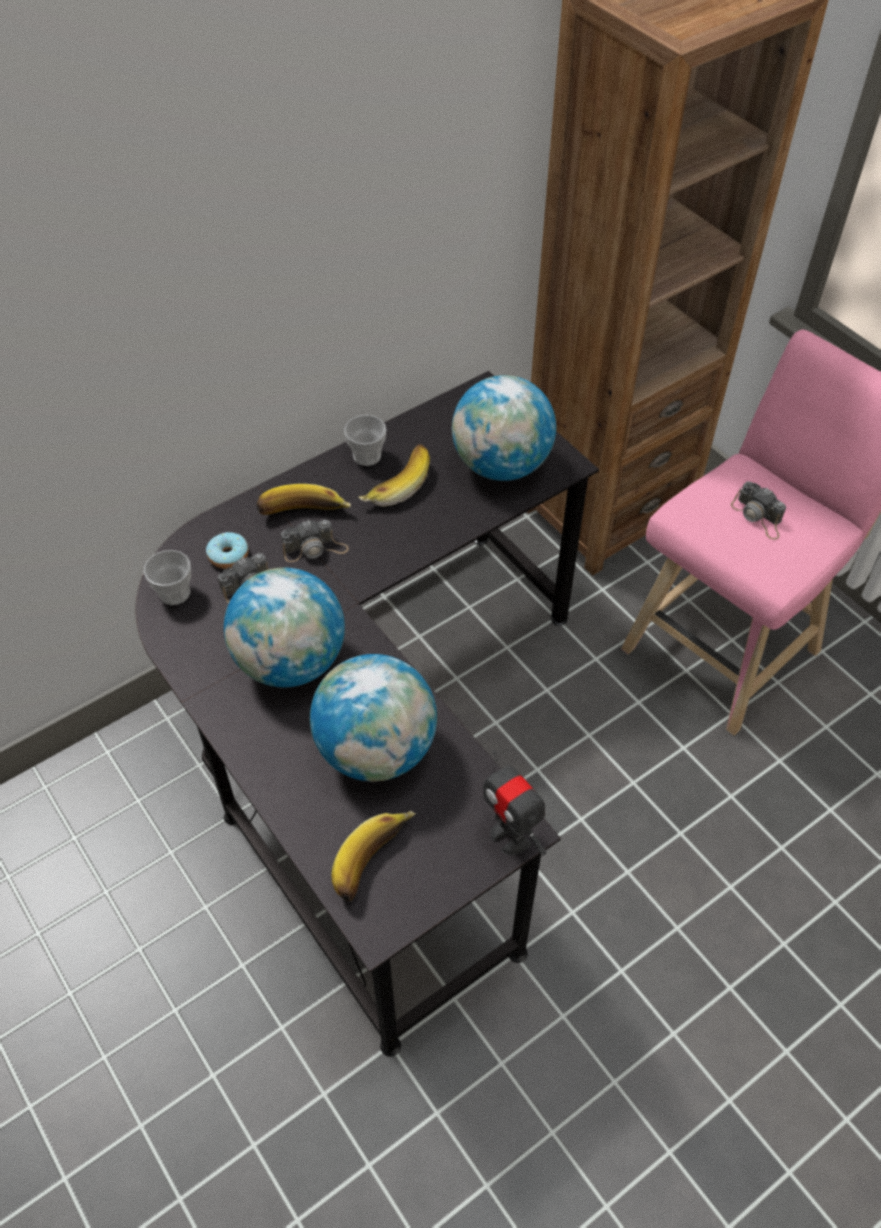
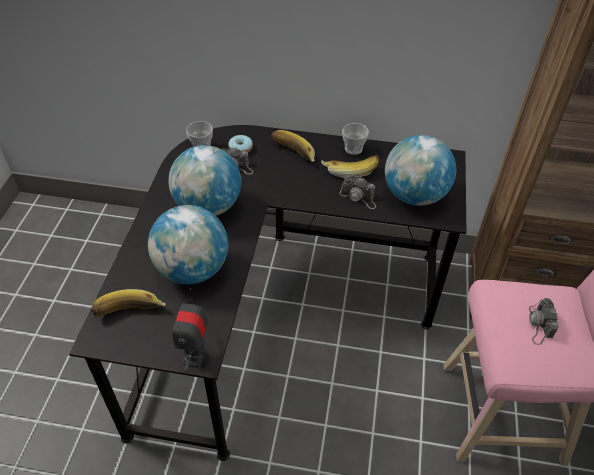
camera: 45 degrees right, 5 degrees down
camera [281,520,349,562] -> camera moved to [340,176,376,209]

